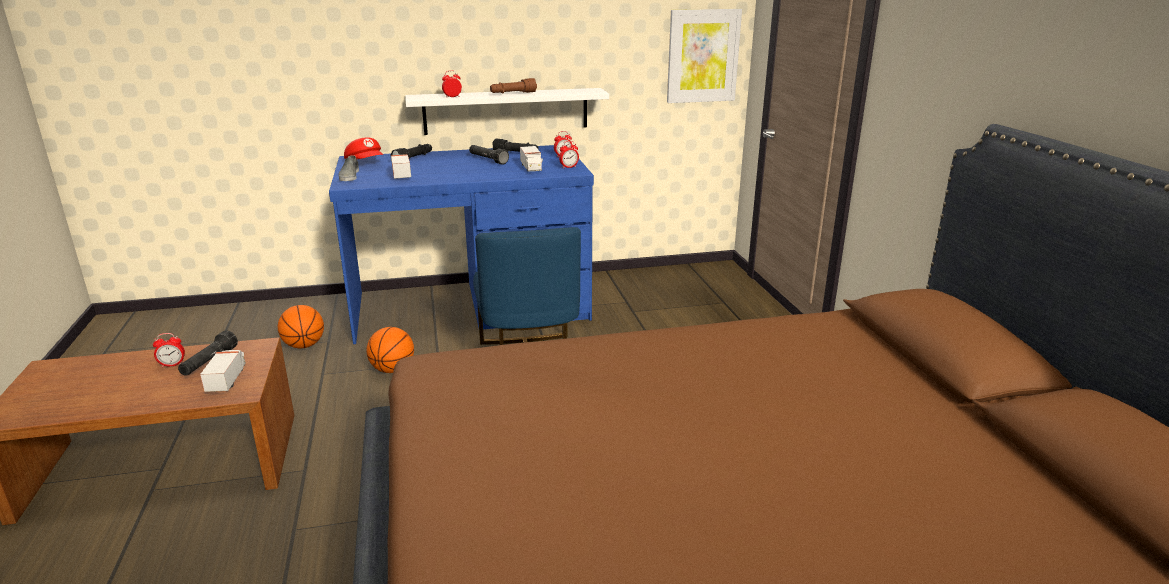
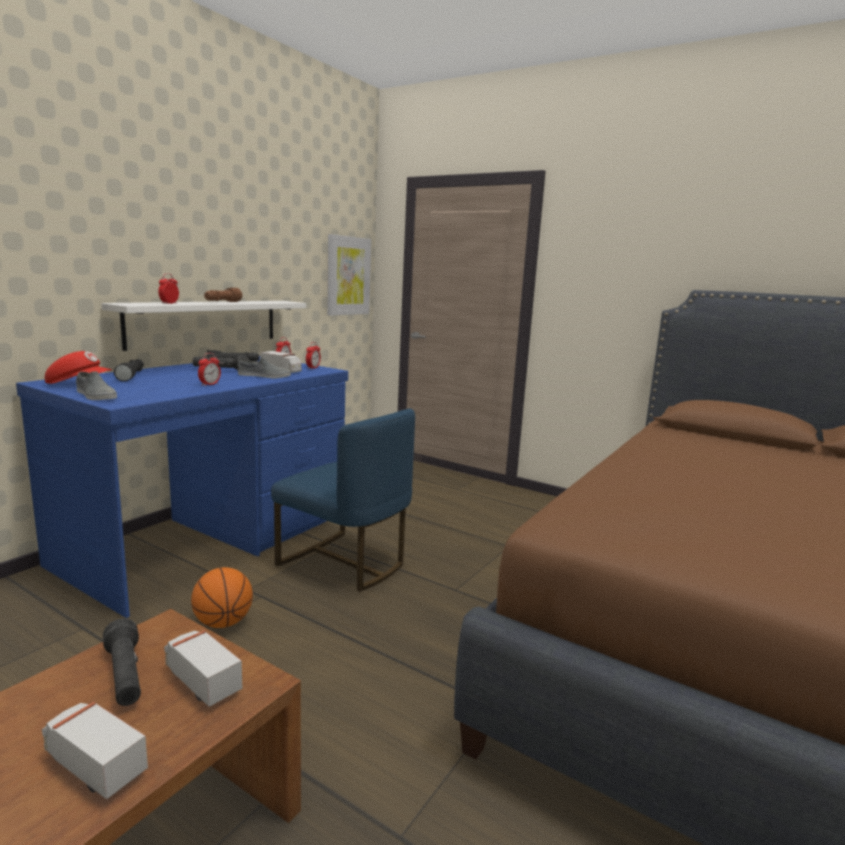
camera: 45 degrees left, 10 degrees down
alarm clock [153,333,185,368] -> alarm clock moved to [198,353,221,386]
basketball [278,305,324,348] -> none
toy truck [391,154,411,179] -> toy truck moved to [42,702,148,800]
none -> grey shoe [238,357,291,378]

